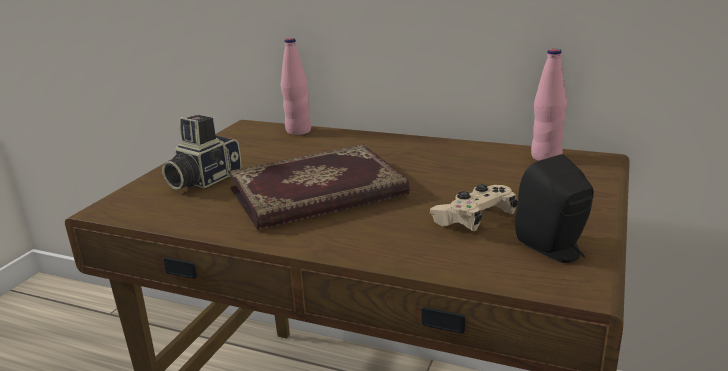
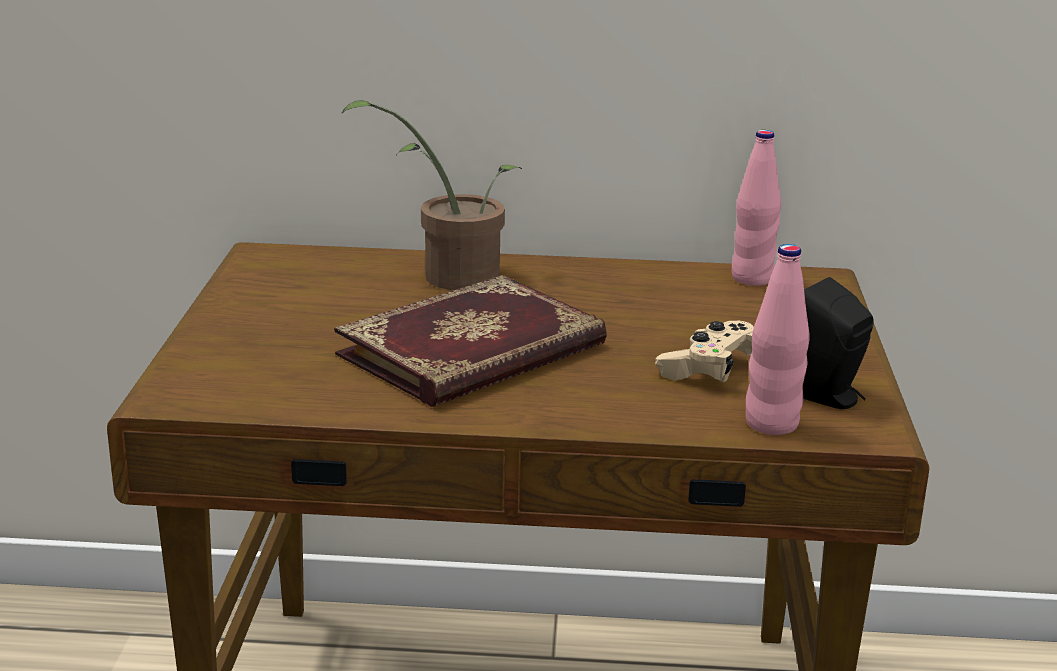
camera: 20 degrees left, 0 degrees up
camera [162,115,242,190] -> none
pink bottle [281,38,311,135] -> pink bottle moved to [746,244,810,435]
none -> potted plant [341,100,523,290]

